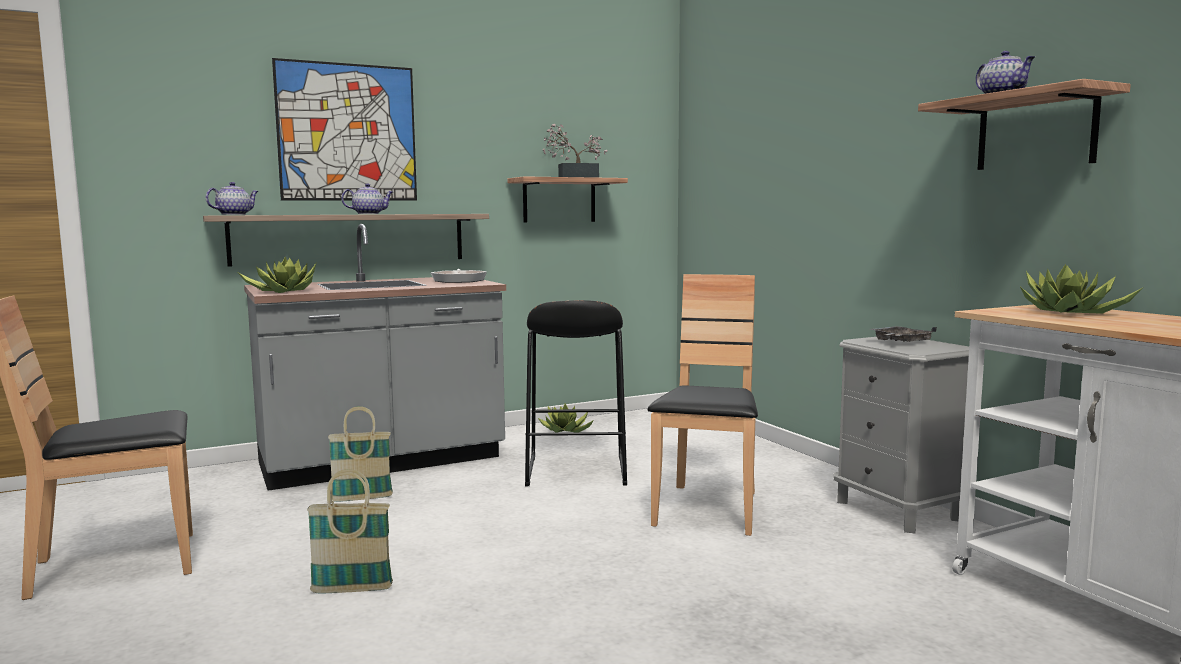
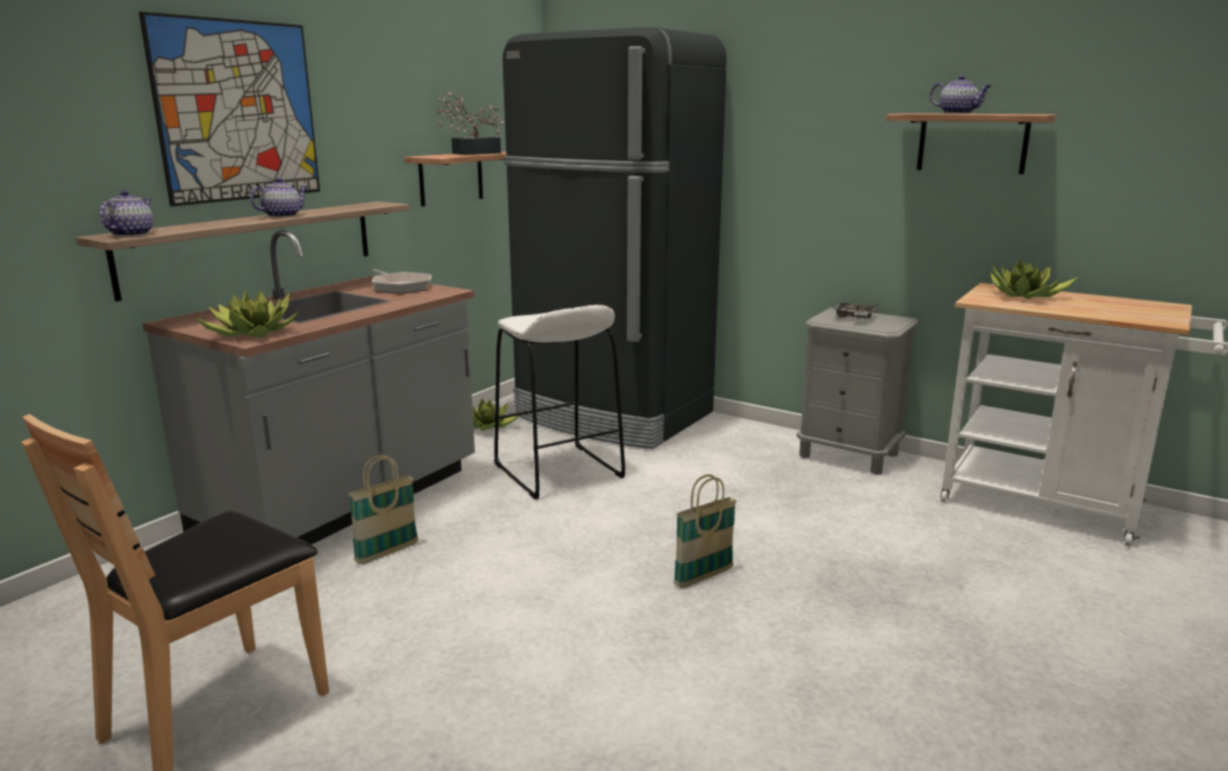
camera: 30 degrees left, 10 degrees up
basket [307,469,393,594] -> basket moved to [673,474,737,588]
black stool [525,300,627,486] -> white stool [494,305,625,499]
brown chair [647,274,758,536] -> none
none -> black fridge [503,27,726,449]

